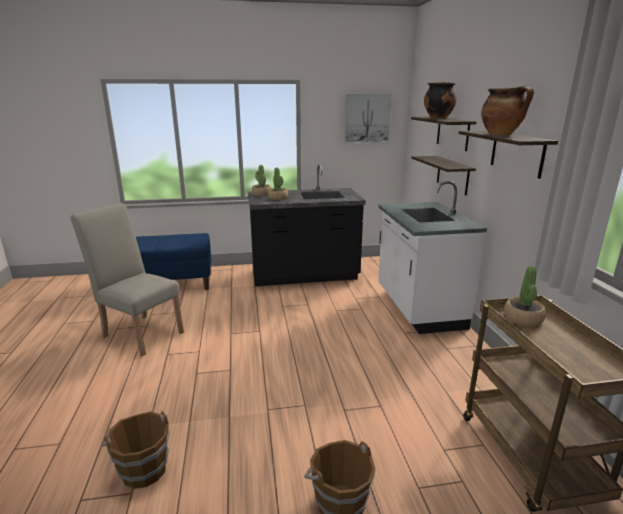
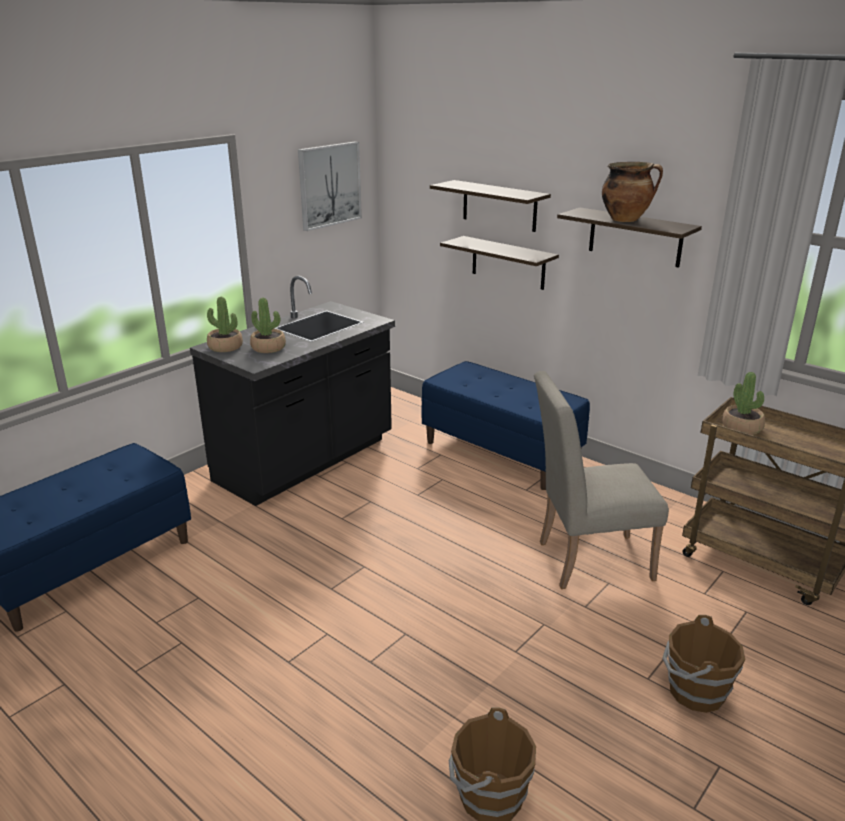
camera: 40 degrees left, 5 degrees up
beige chair [71,203,184,356] -> beige chair moved to [534,371,669,589]
white counter [378,181,487,334] -> blue bench [421,361,590,490]
cooking pot [424,82,457,119] -> none

